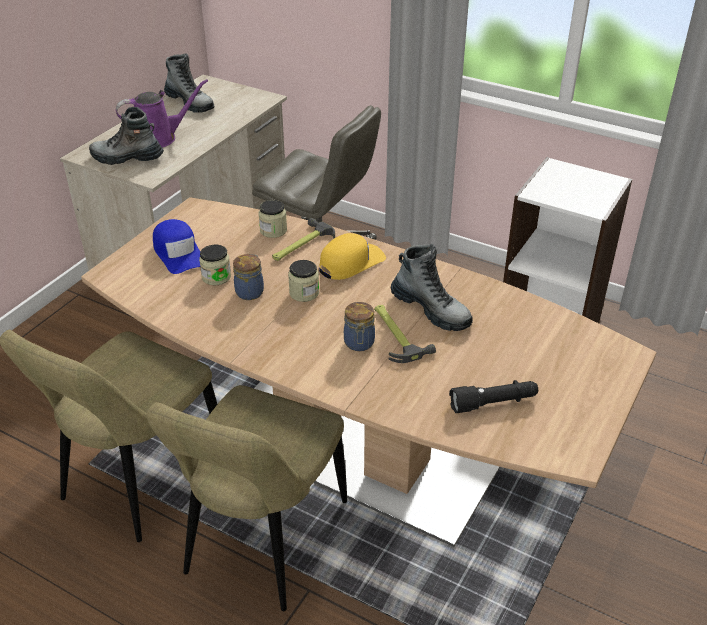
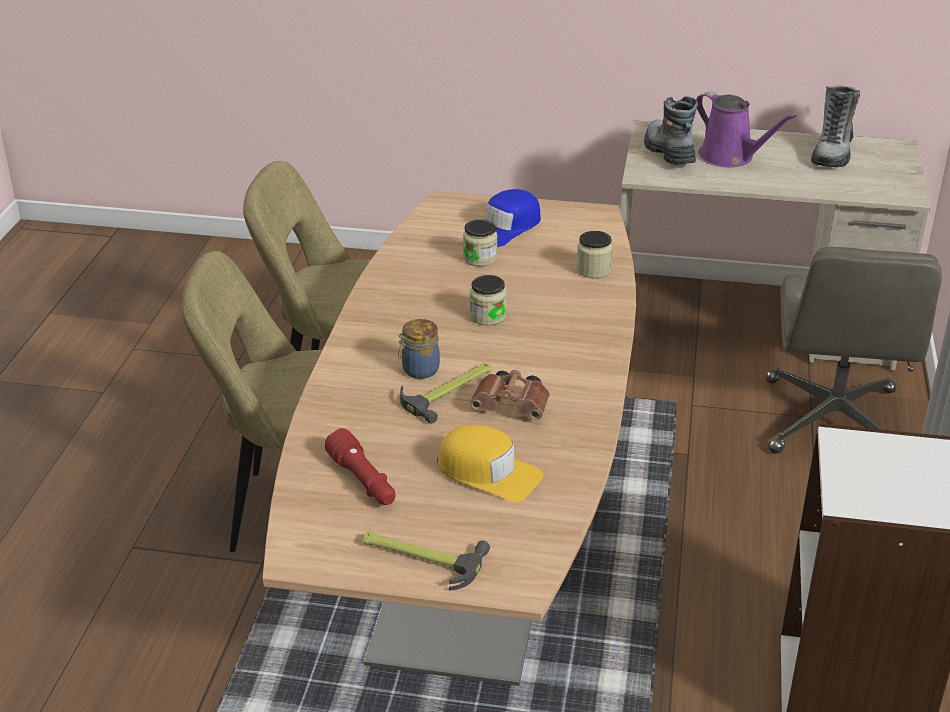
camera: 70 degrees right, 5 degrees down
jar [233,254,264,300] -> none
hammer [272,218,335,261] -> hammer moved to [363,531,490,591]
yellow cap [319,233,386,280] -> yellow cap moved to [437,425,544,502]
boot [391,244,473,331] -> brown binoculars [470,370,550,420]
black flashlight [449,380,538,413] -> red flashlight [325,428,396,505]

